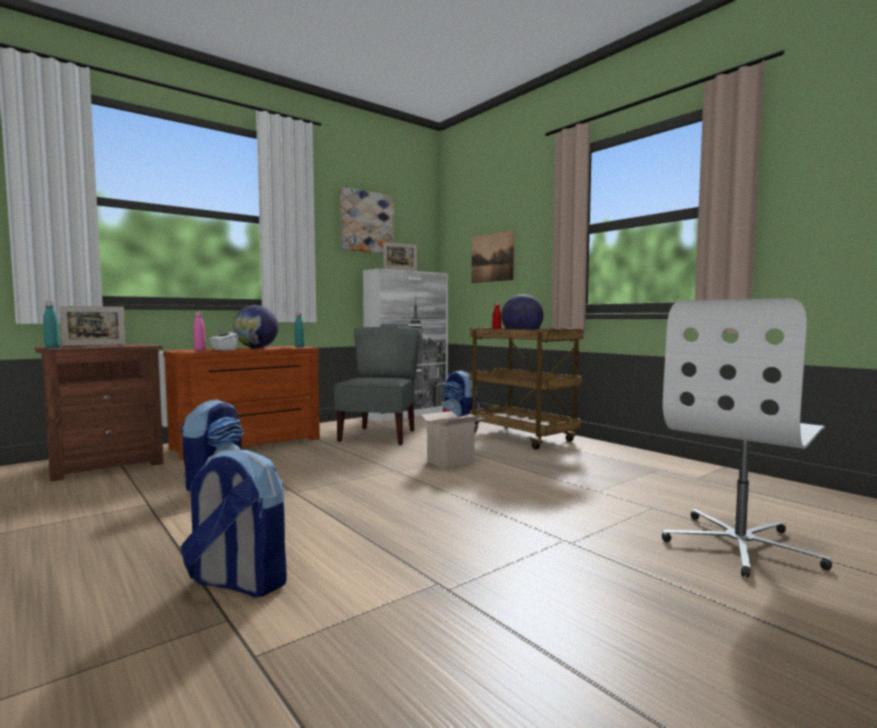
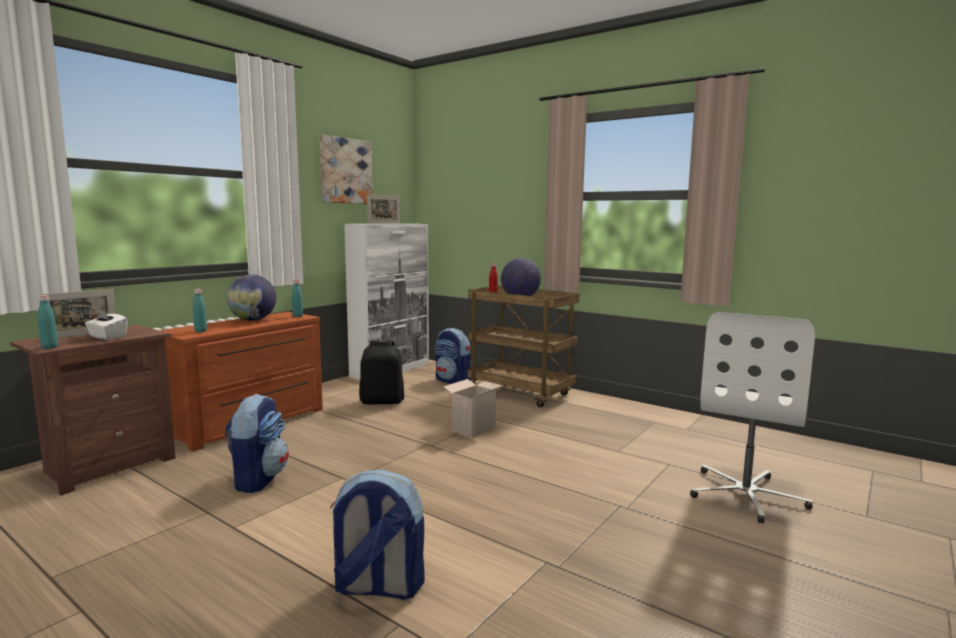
camera: 15 degrees left, 5 degrees up
pink bottle [193,312,206,351] -> turquoise bottle [193,289,207,332]
white tissue box [209,327,238,351] -> white tissue box moved to [85,309,128,340]
grey chair [334,327,421,445] -> black backpack [359,340,404,404]
picture [472,230,514,283] -> none

